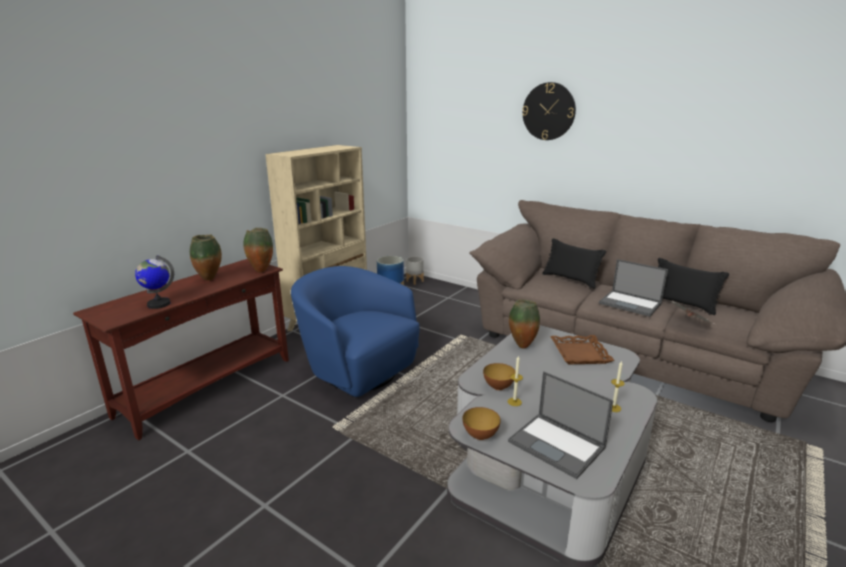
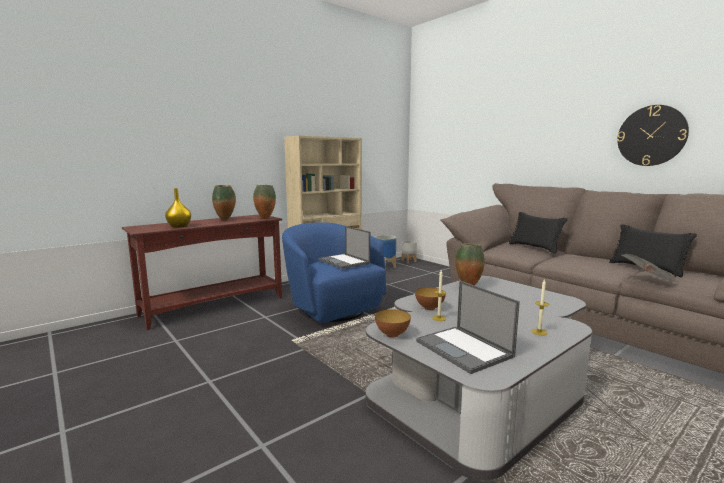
camera: 15 degrees right, 10 degrees down
globe [135,255,174,309] -> yellow vase [165,188,191,228]
wall clock [522,82,576,140] -> wall clock moved to [617,105,689,166]
brown tray [550,335,615,364] -> none
laptop [599,259,668,317] -> laptop moved to [318,226,370,269]

